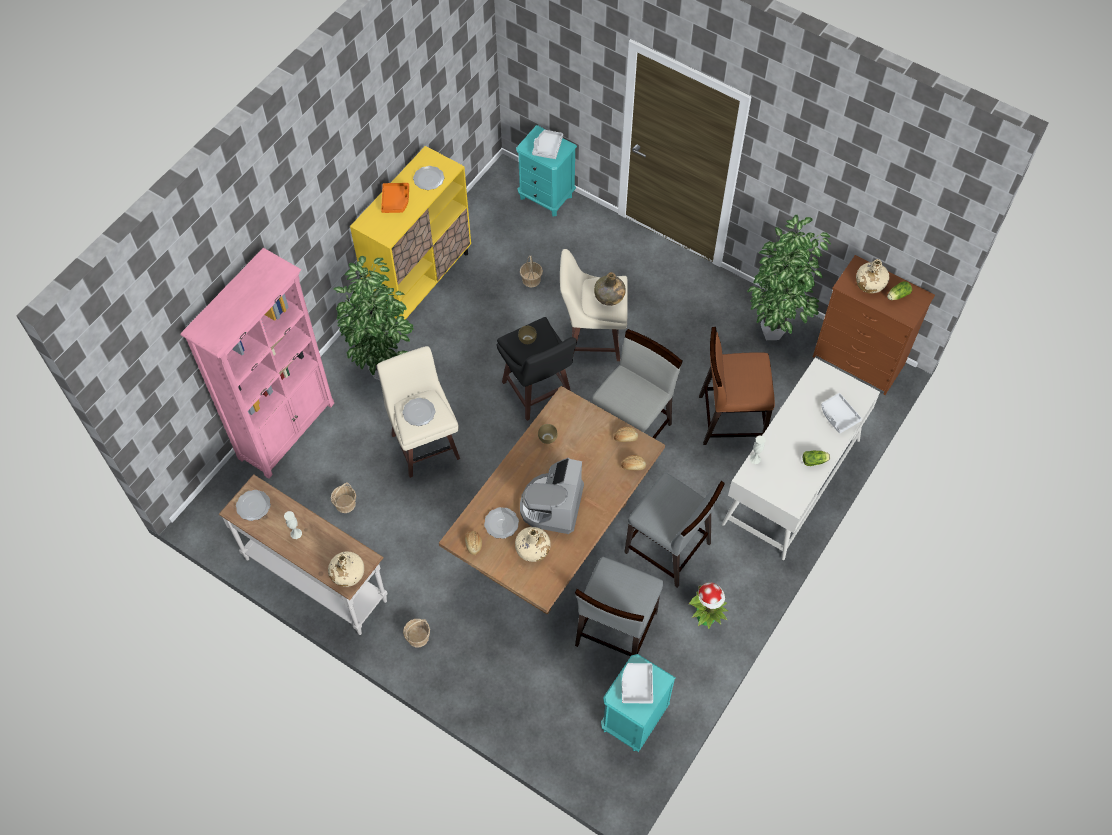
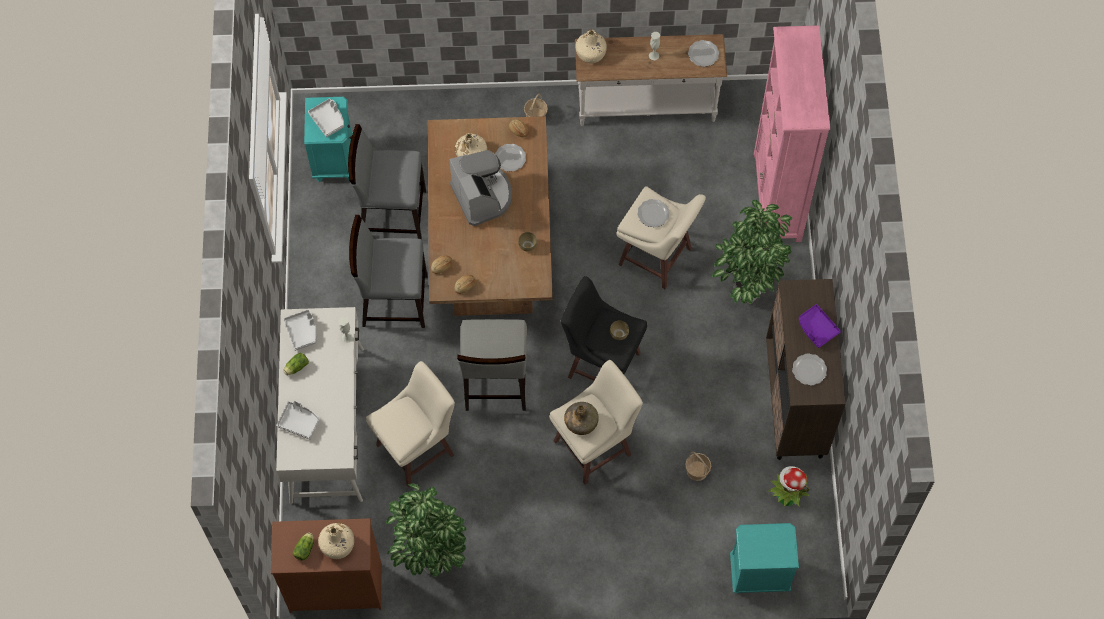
camera: 145 degrees right, 5 degrees up
basket [331,482,356,513] -> none
yellow cabinet [350,146,471,320] -> brown cabinet [766,279,846,460]
orange tray [381,183,409,213] -> purple tray [799,304,841,348]
grey tray [532,130,563,159] -> grey tray moved to [283,309,317,351]
grey chair [575,557,663,657] -> grey chair turned 75 degrees counterclockwise [348,124,426,240]
potted plant [688,583,728,629] -> potted plant moved to [768,466,809,507]
brown chair [699,327,775,445] -> beige stool [366,361,455,487]

